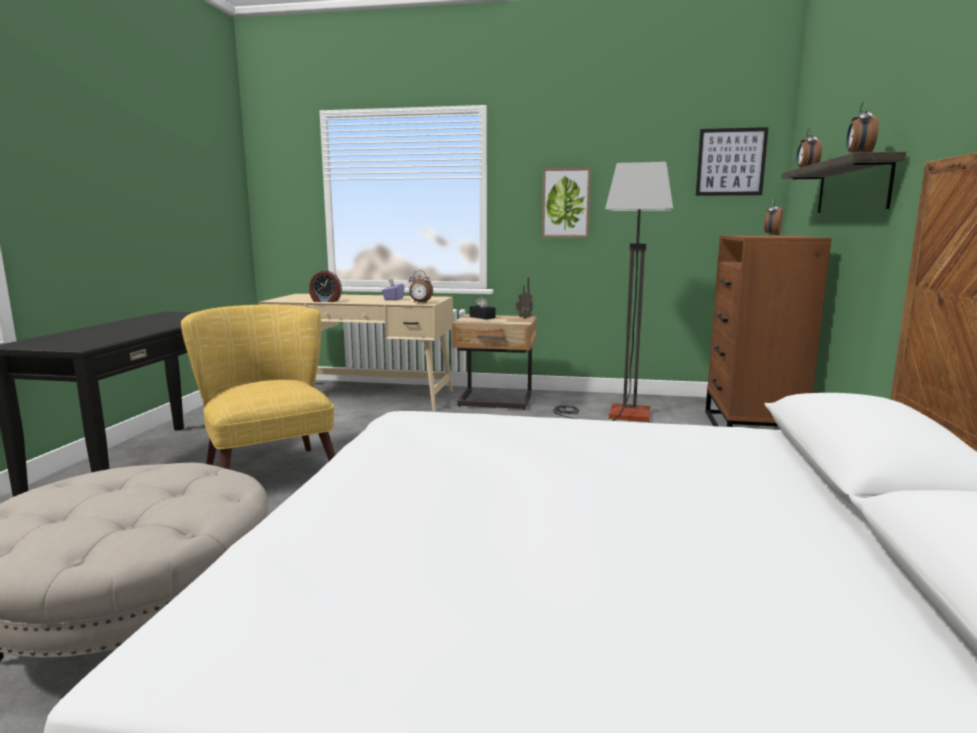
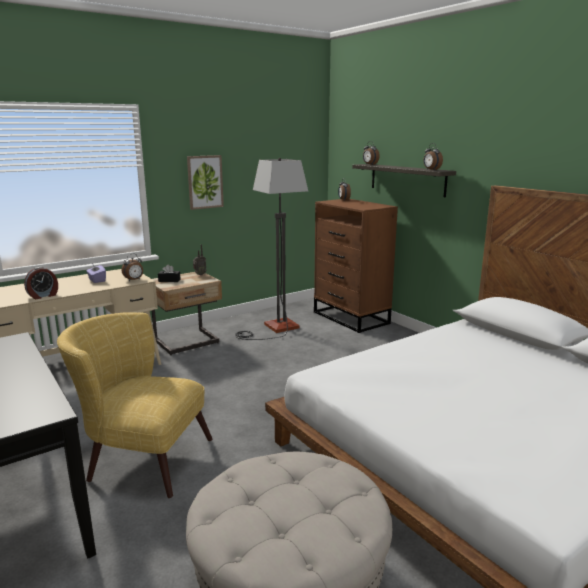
camera: 45 degrees left, 5 degrees up
picture [696,127,768,196] -> none

